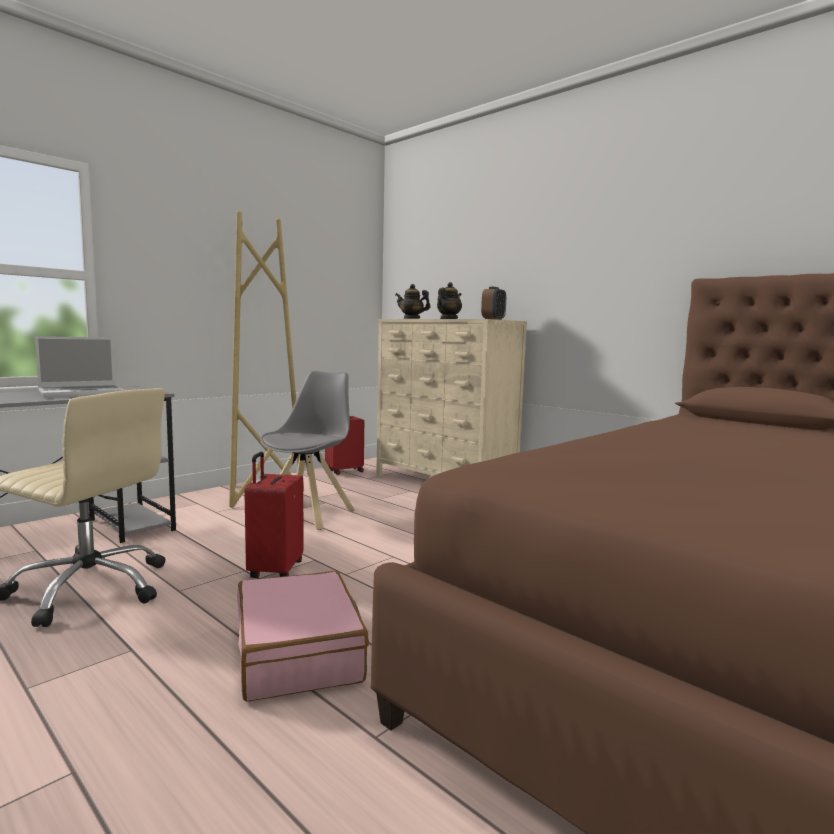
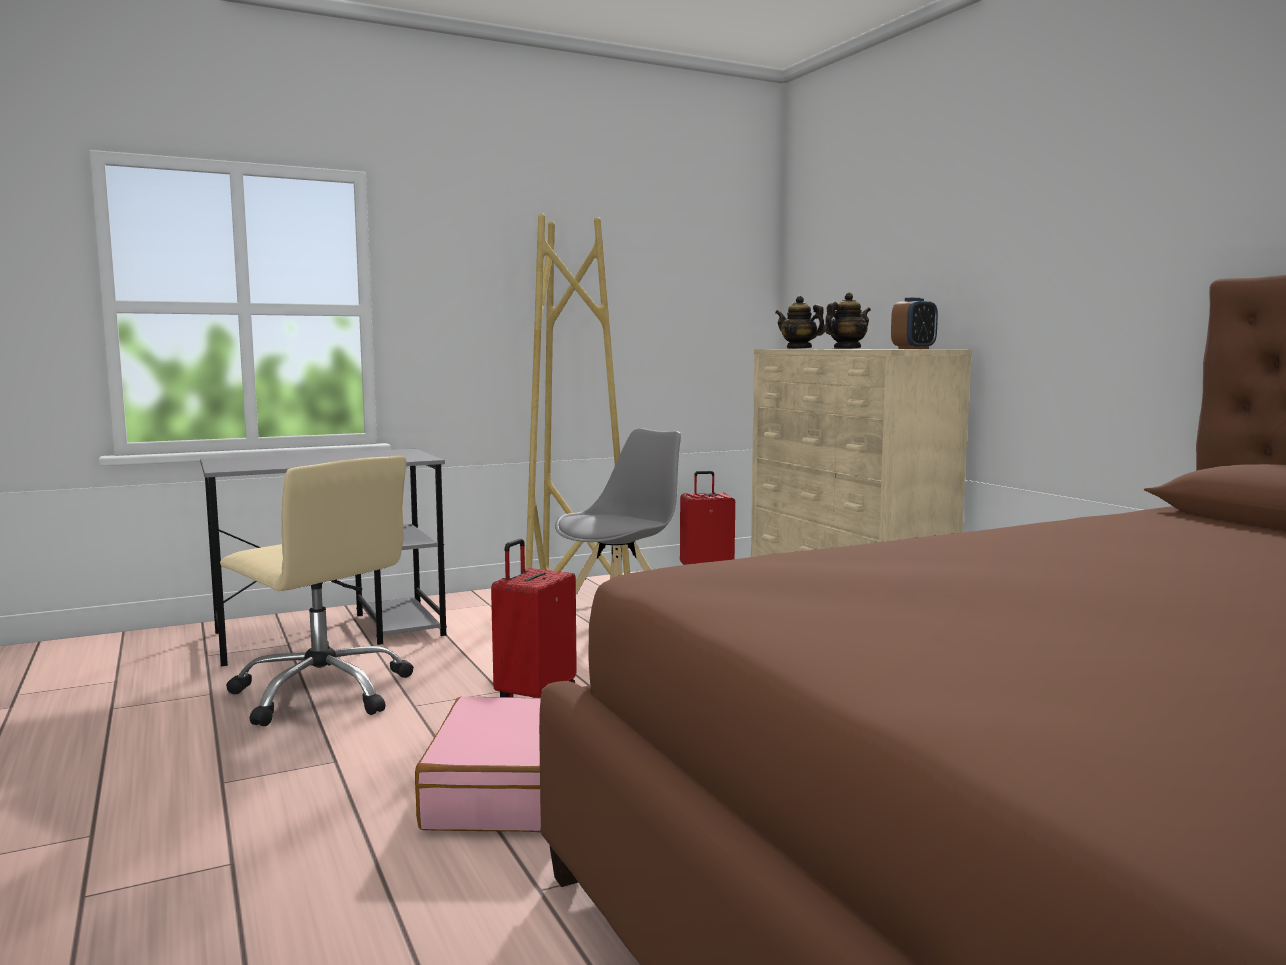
camera: 20 degrees right, 0 degrees up
laptop [35,336,125,398] -> none

